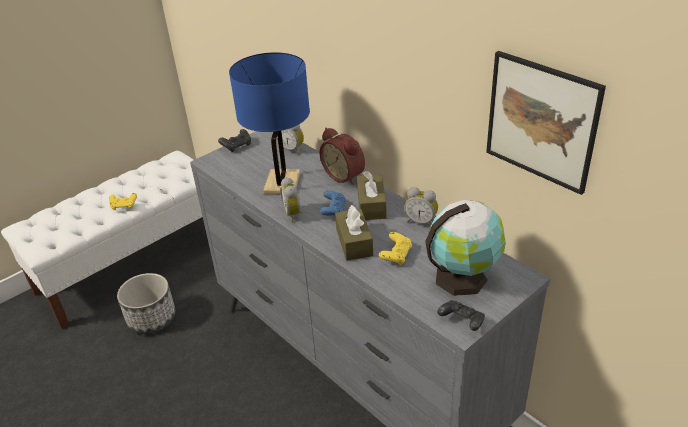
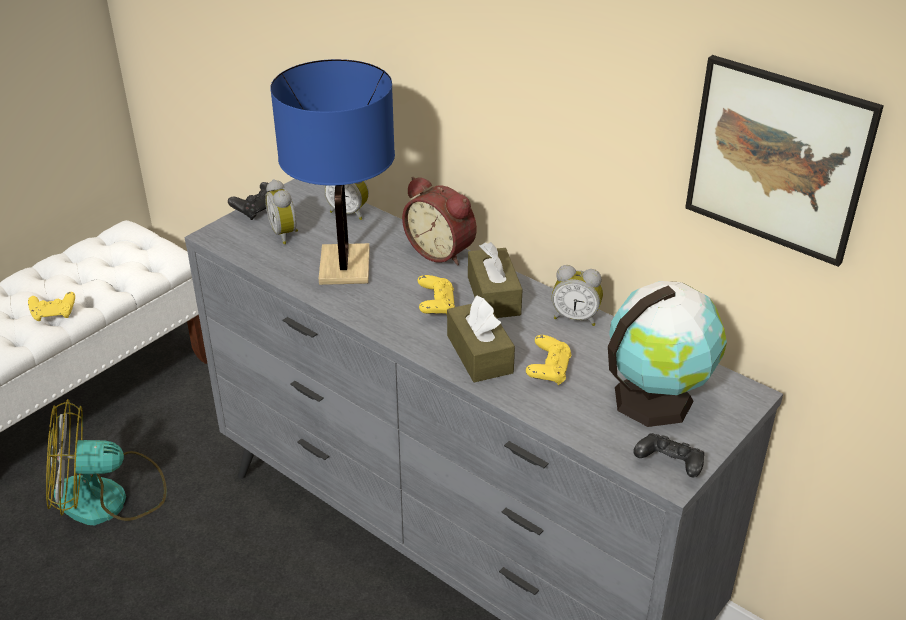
camera: 10 degrees left, 0 degrees up
planter [117,273,176,334] -> fan [46,399,167,525]
alarm clock [280,177,303,223] -> alarm clock moved to [265,179,298,244]
blue game controller [320,190,346,215] -> yellow game controller [418,275,455,315]

